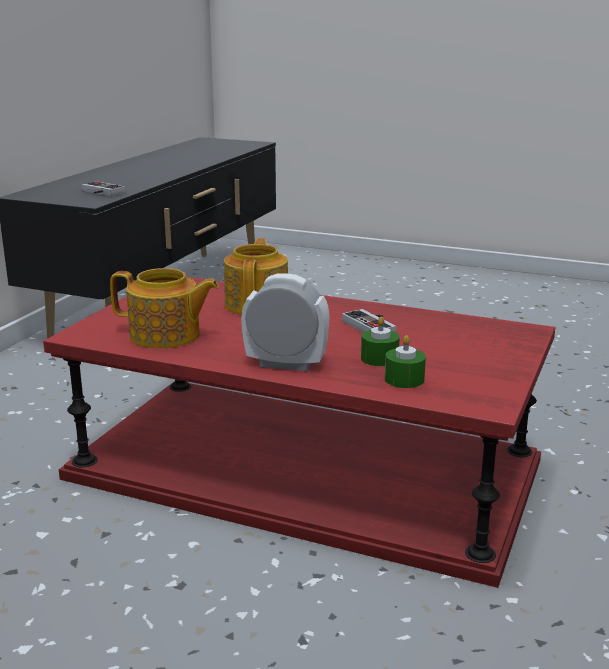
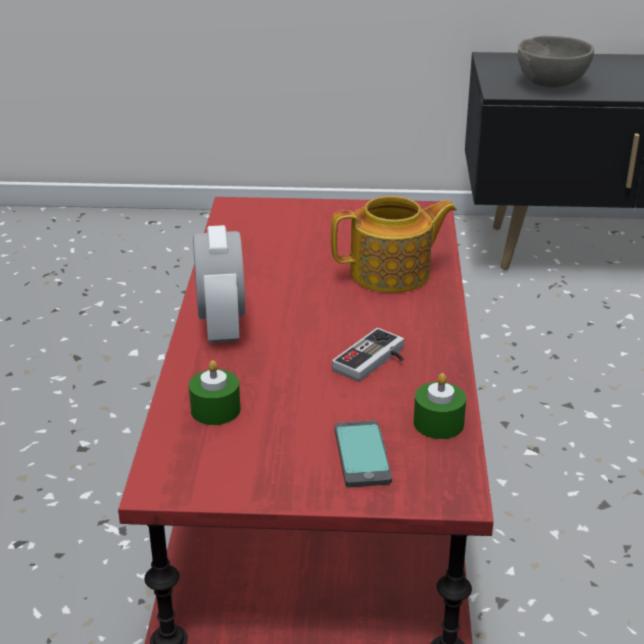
camera: 70 degrees right, 10 degrees up
game controller [82,181,125,196] -> grey bowl [518,36,594,87]
teapot [110,268,219,348] -> none
green candle [361,316,400,366] -> green candle moved to [414,373,466,439]
none -> phone [334,420,392,487]

